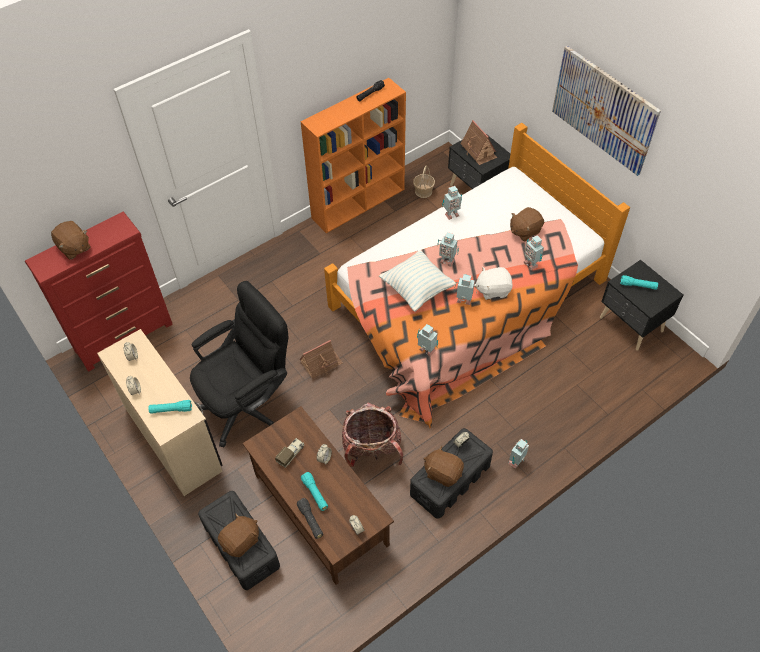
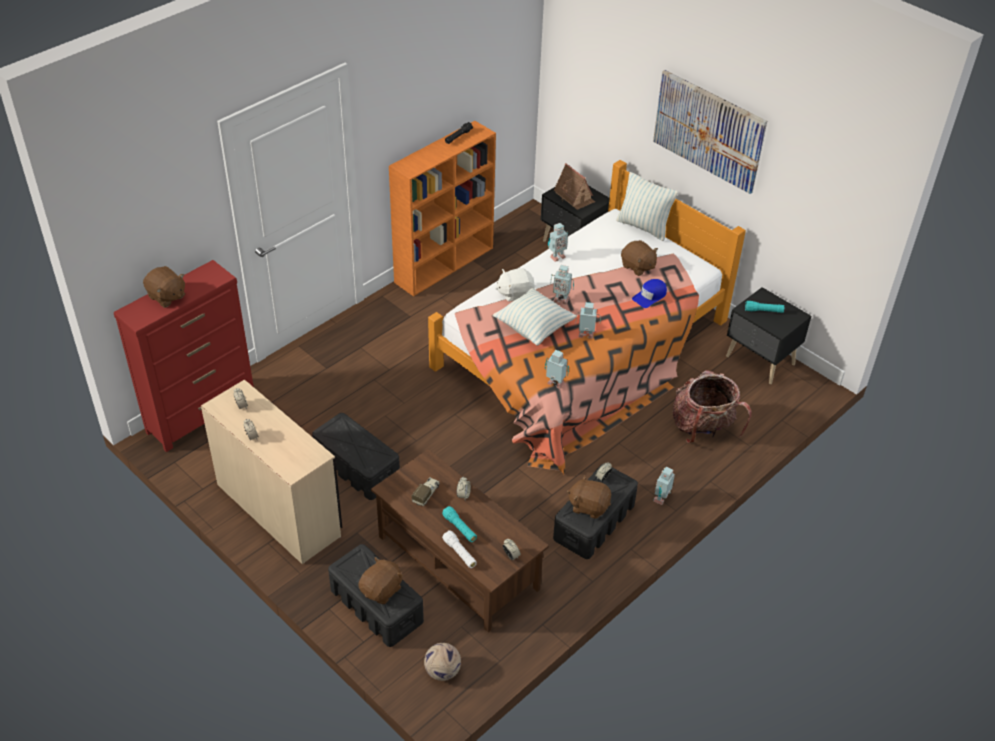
camera: 10 degrees left, 10 degrees down
turquoise flashlight [148,400,192,414] -> none
black office chair [190,281,288,447] -> black storage box [312,413,400,500]
black flashlight [297,498,323,539] -> white flashlight [442,530,477,568]
toy house [299,340,343,379] -> none
backpack [342,402,403,467] -> backpack moved to [672,370,752,443]
basket [413,166,435,198] -> none
white plush toy [474,267,513,300] -> white plush toy moved to [495,268,535,301]
brown plush toy [510,207,544,241] -> brown plush toy turned 90 degrees counterclockwise [621,240,658,276]
toy robot [523,235,544,271] -> blue cap [632,279,667,308]
none -> football [424,643,461,681]
none -> pillow [616,172,678,241]

